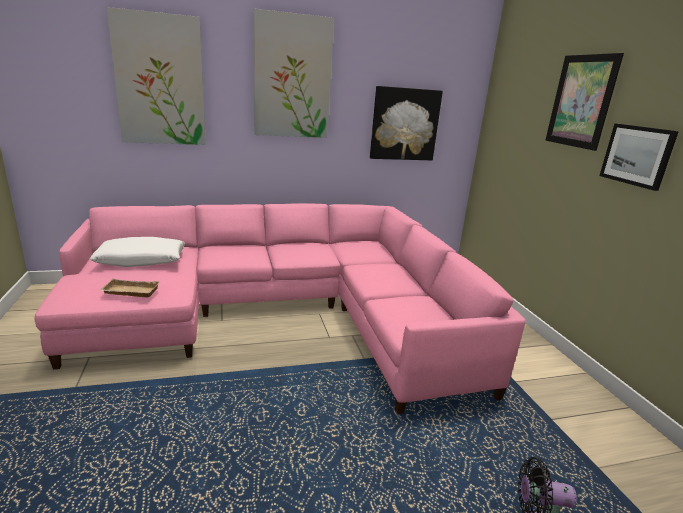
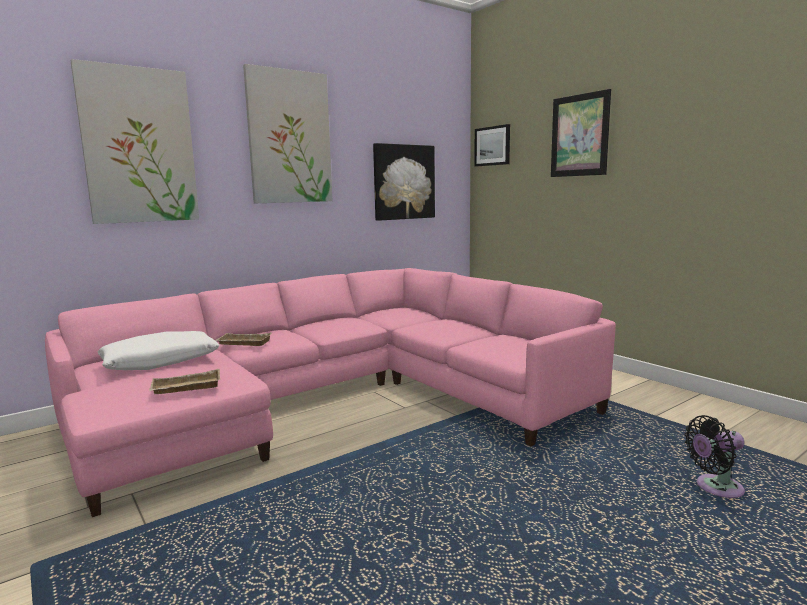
camera: 20 degrees left, 10 degrees down
picture [600,123,679,191] -> picture moved to [474,124,510,167]
none -> beige tray [215,333,272,346]

